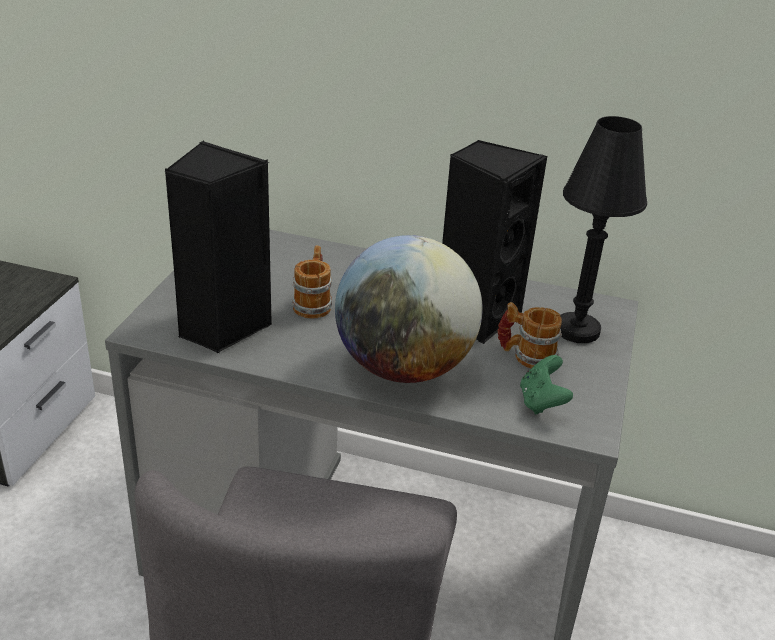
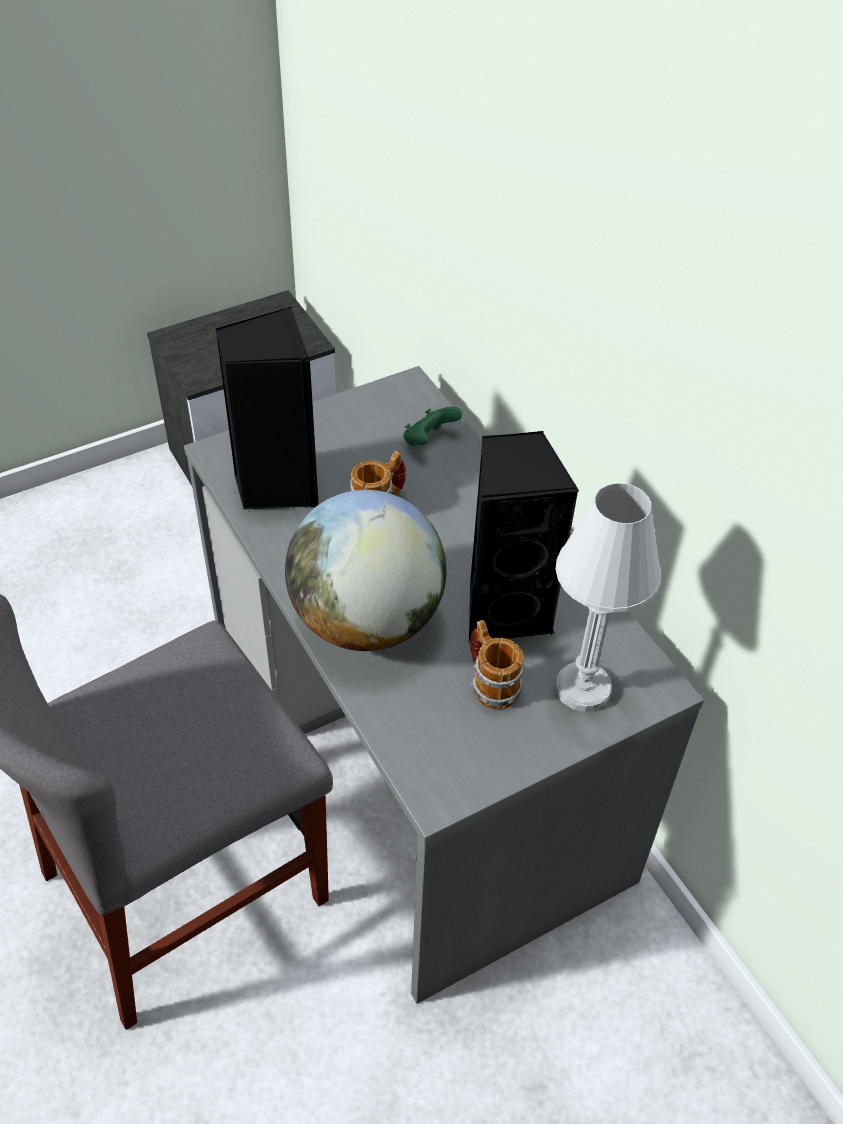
camera: 45 degrees right, 15 degrees up
green game controller [520,355,573,415] -> green game controller moved to [403,406,463,446]
black table lamp [560,116,647,343] -> white table lamp [556,483,661,712]

